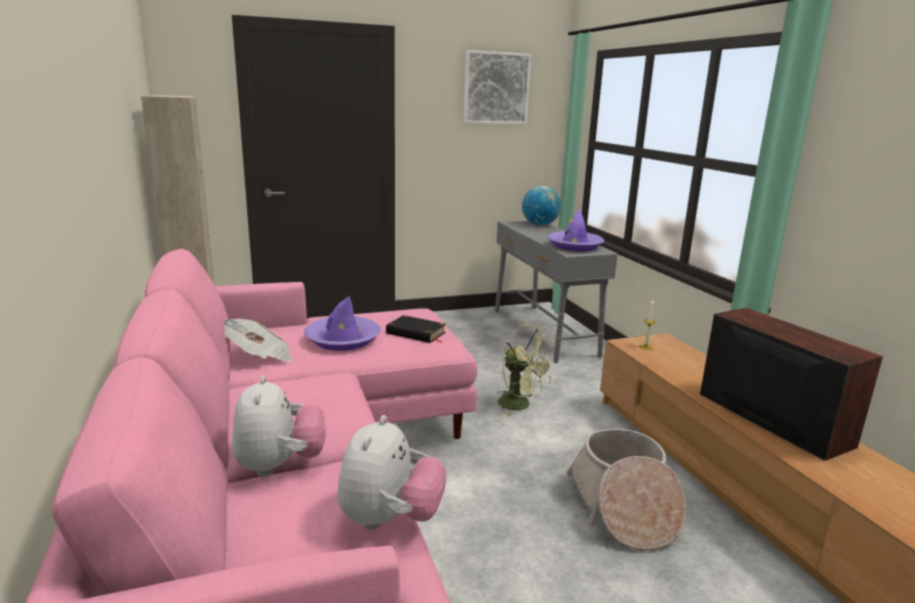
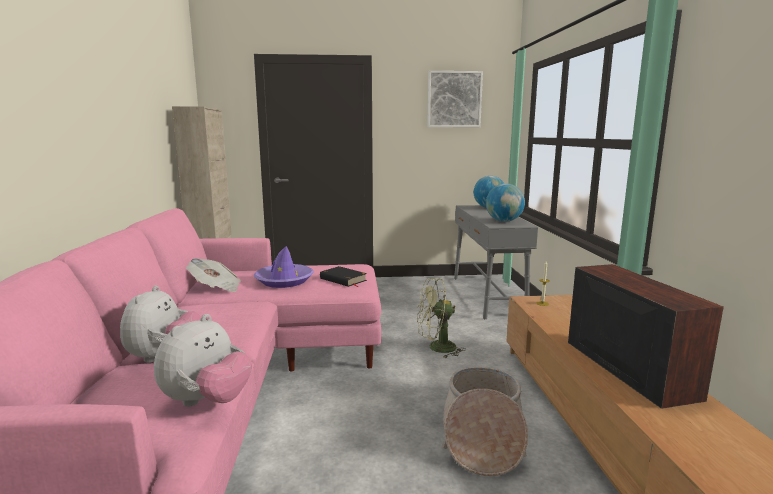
camera: 15 degrees right, 5 degrees down
green fan [497,324,555,417] -> green fan turned 120 degrees clockwise [417,278,466,358]
purple hat [547,209,605,251] -> globe [486,184,525,222]

